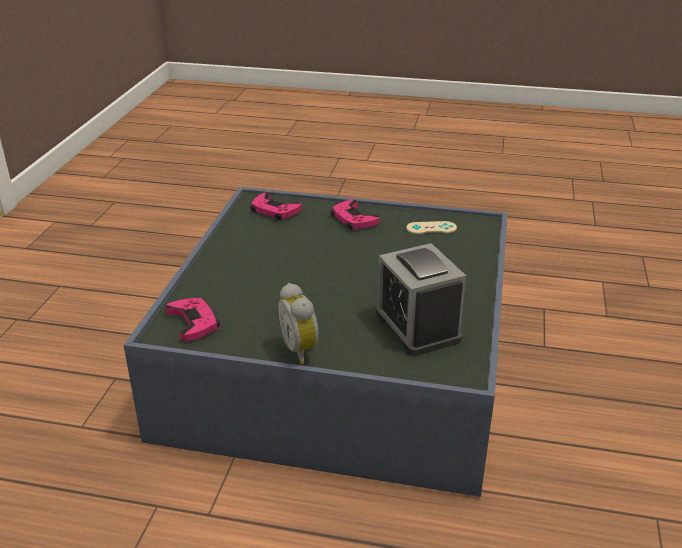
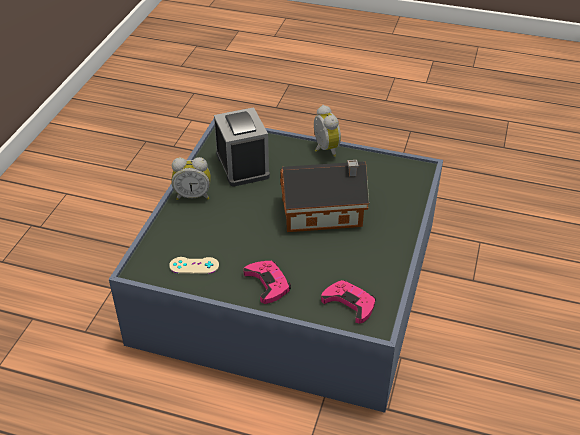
camera: 175 degrees left, 10 degrees up
pink game controller [165,298,220,341] -> none
none -> alarm clock [171,157,211,200]
none -> toy house [280,160,369,232]

